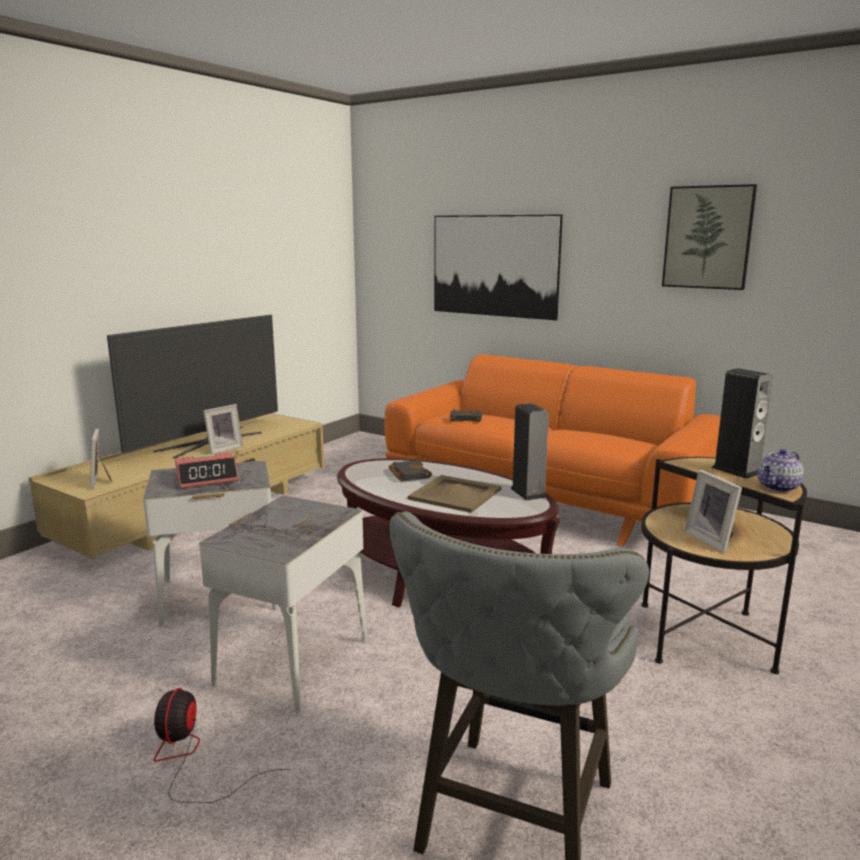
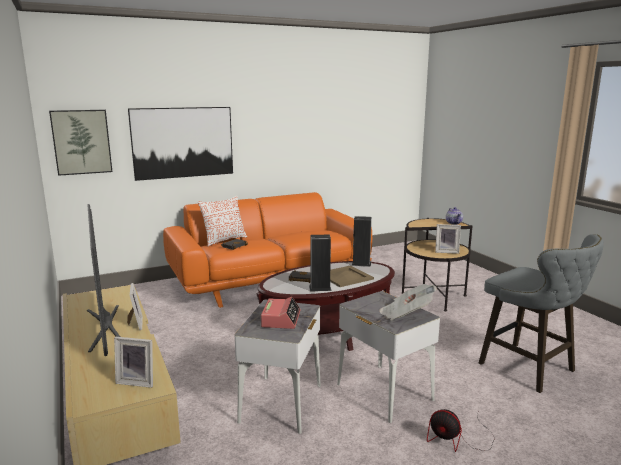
camera: 60 degrees left, 0 degrees up
picture [662,184,757,290] -> picture moved to [49,110,113,176]
speaker [711,368,772,479] -> speaker moved to [309,235,332,291]
none -> white pillow [198,196,247,247]
none -> newspaper [379,284,437,320]

